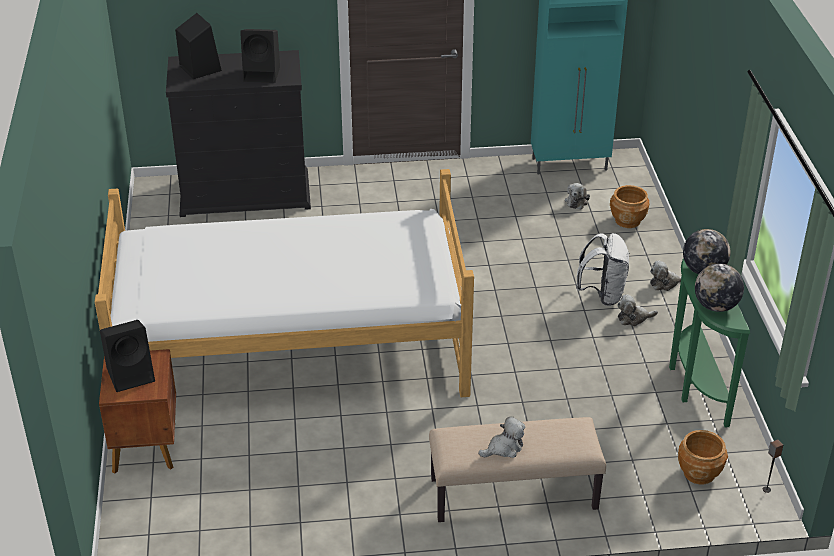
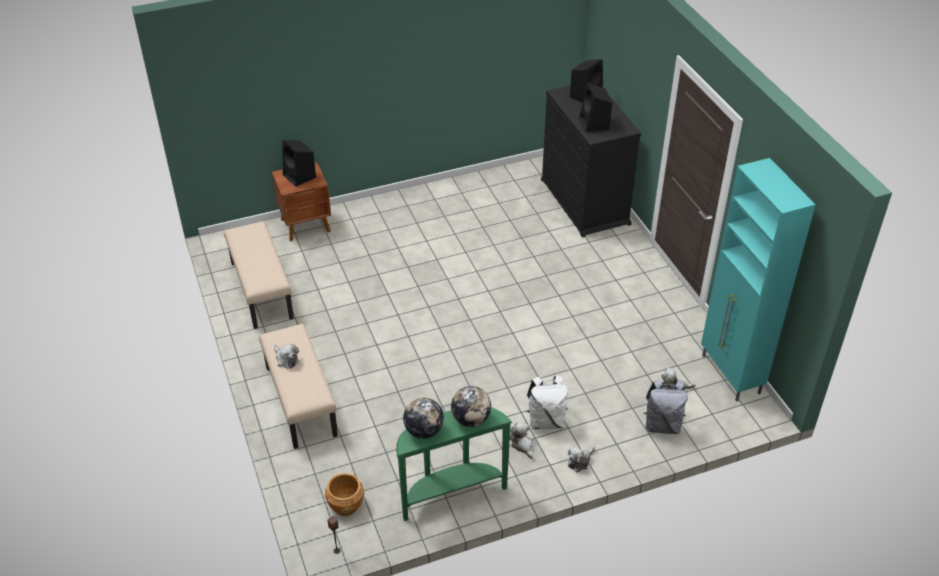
camera: 75 degrees right, 5 degrees up
bed [95,169,474,397] -> none
brown planter [610,185,649,228] -> grey backpack [643,380,688,434]
plush toy [650,260,681,291] -> plush toy turned 105 degrees counterclockwise [568,446,595,472]
none -> beige bench [224,221,294,329]

